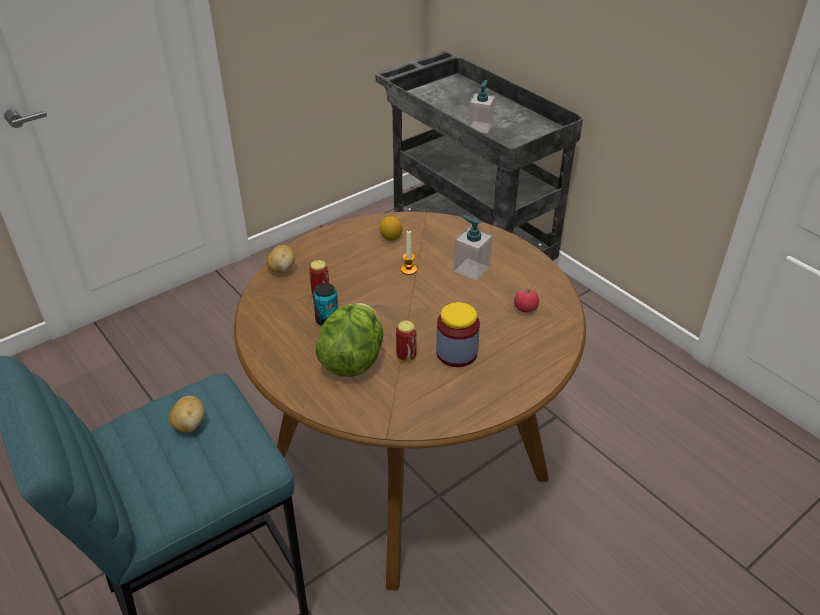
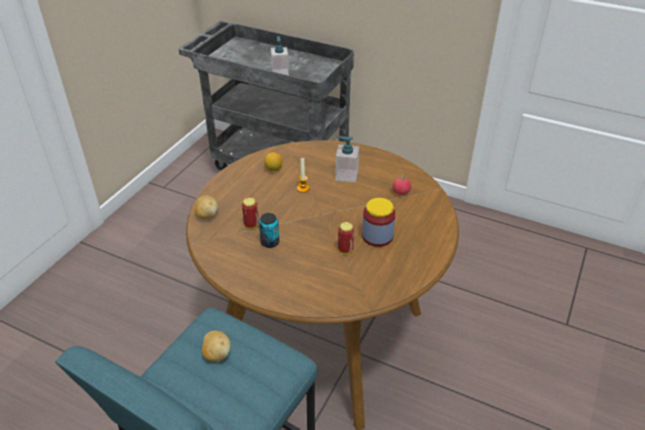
camera: 25 degrees left, 0 degrees up
lettuce [315,303,383,377] -> none

